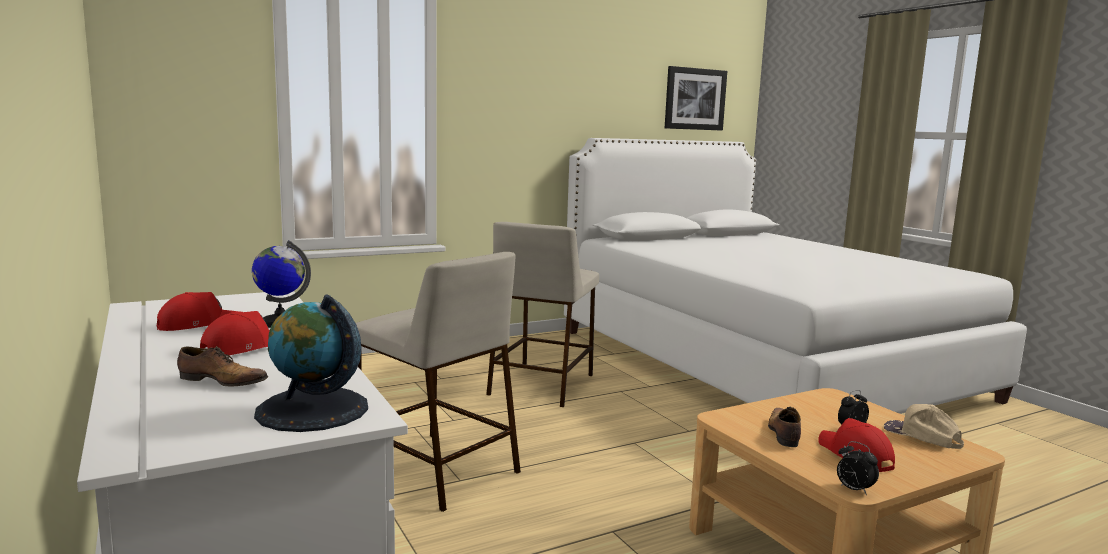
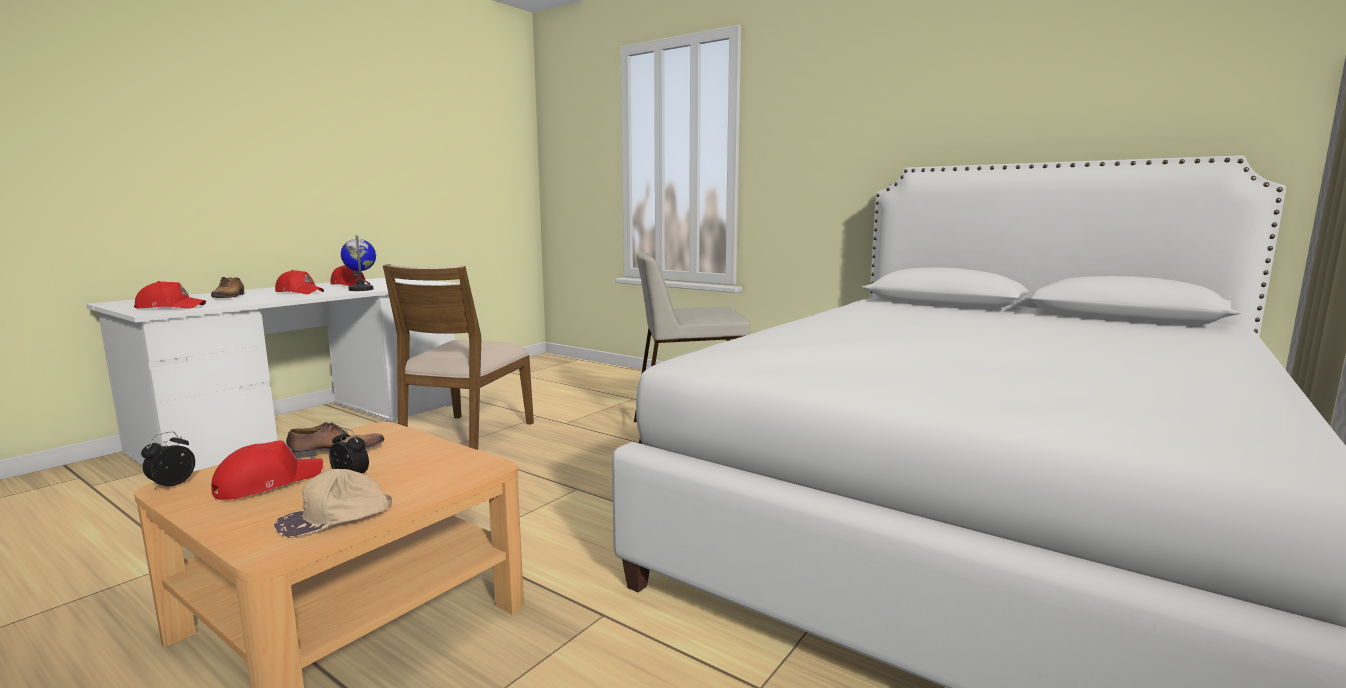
camera: 65 degrees right, 0 degrees up
globe [254,294,368,432] -> red cap [134,281,206,309]
beige stool [356,252,521,512] -> brown chair [383,264,534,450]
picture [665,66,727,130] -> none
beige cap [883,404,964,449] -> beige cap turned 150 degrees counterclockwise [274,469,392,537]

